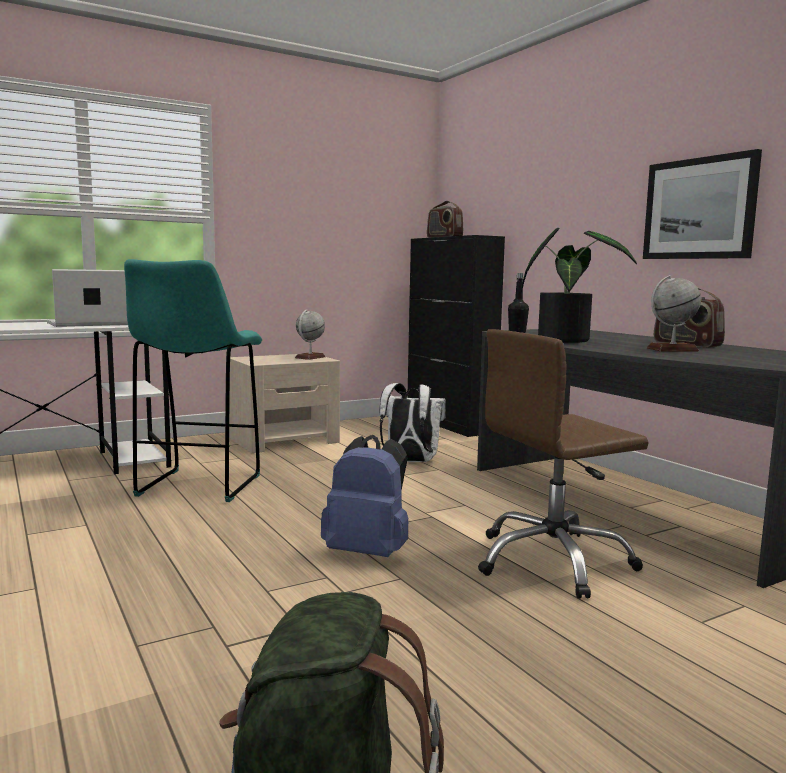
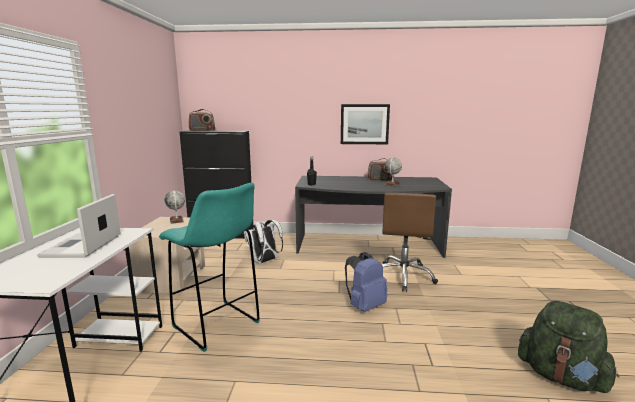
camera: 55 degrees left, 5 degrees up
potted plant [521,228,637,343] -> none

